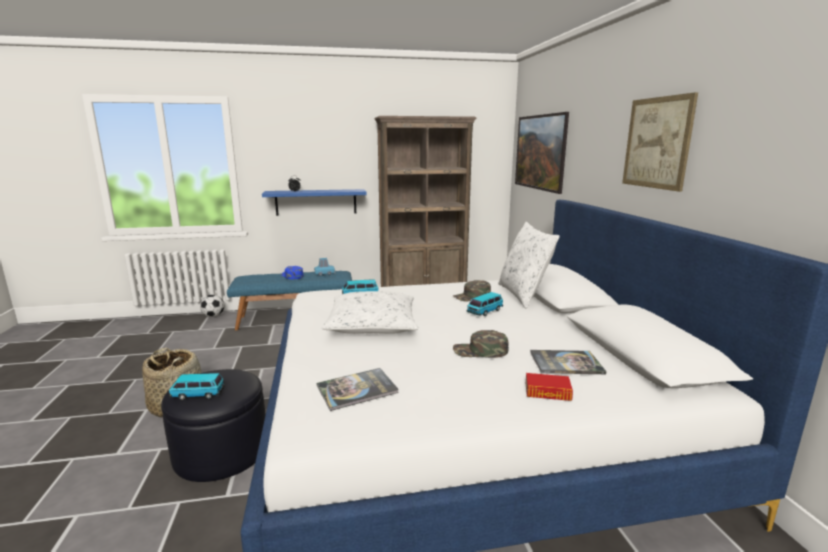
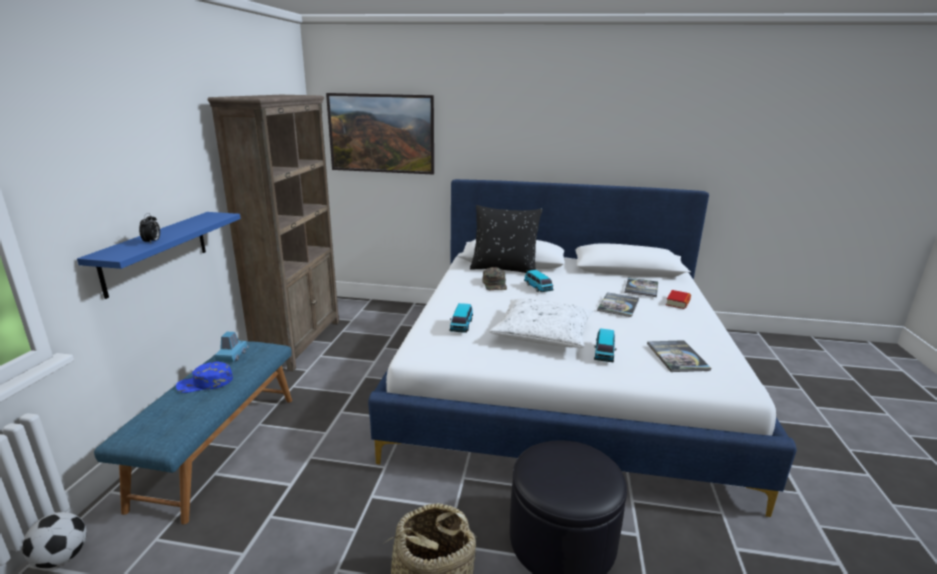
camera: 70 degrees left, 5 degrees up
toy car [169,373,225,400] -> toy car moved to [594,329,616,363]
green cap [453,330,509,358] -> book [597,292,639,317]
white pillow [498,222,560,308] -> black pillow [470,205,543,273]
picture [622,92,698,192] -> none

